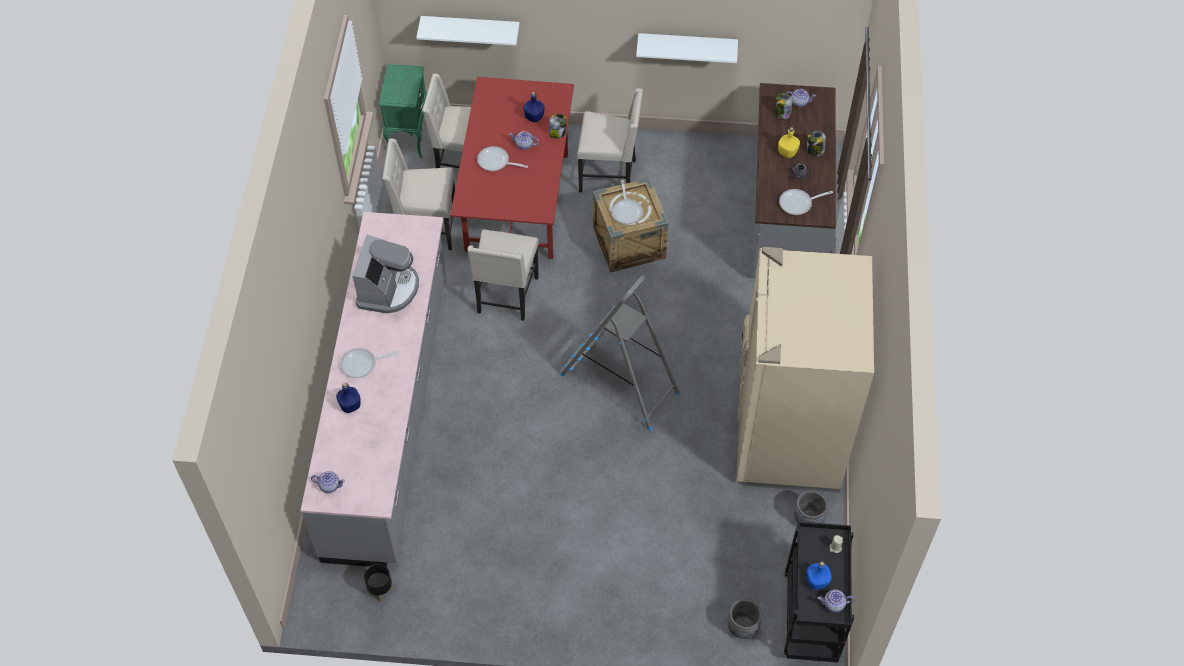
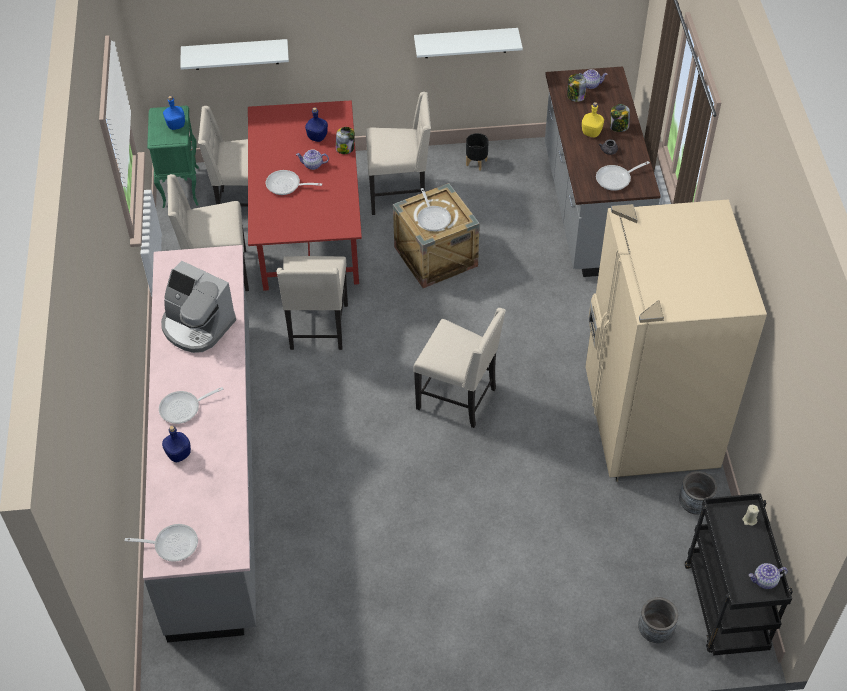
camera: 10 degrees left, 5 degrees down
teapot [311,471,345,493] -> frying pan [125,524,198,562]
coffee machine [352,235,419,313] -> coffee machine turned 120 degrees clockwise [161,261,236,353]
black planter [364,564,394,602] -> black planter moved to [466,133,489,171]
grey step ladder [560,275,680,431] -> beige chair [413,308,506,428]
blue bottle [806,562,832,590] -> blue bottle moved to [163,96,185,130]

